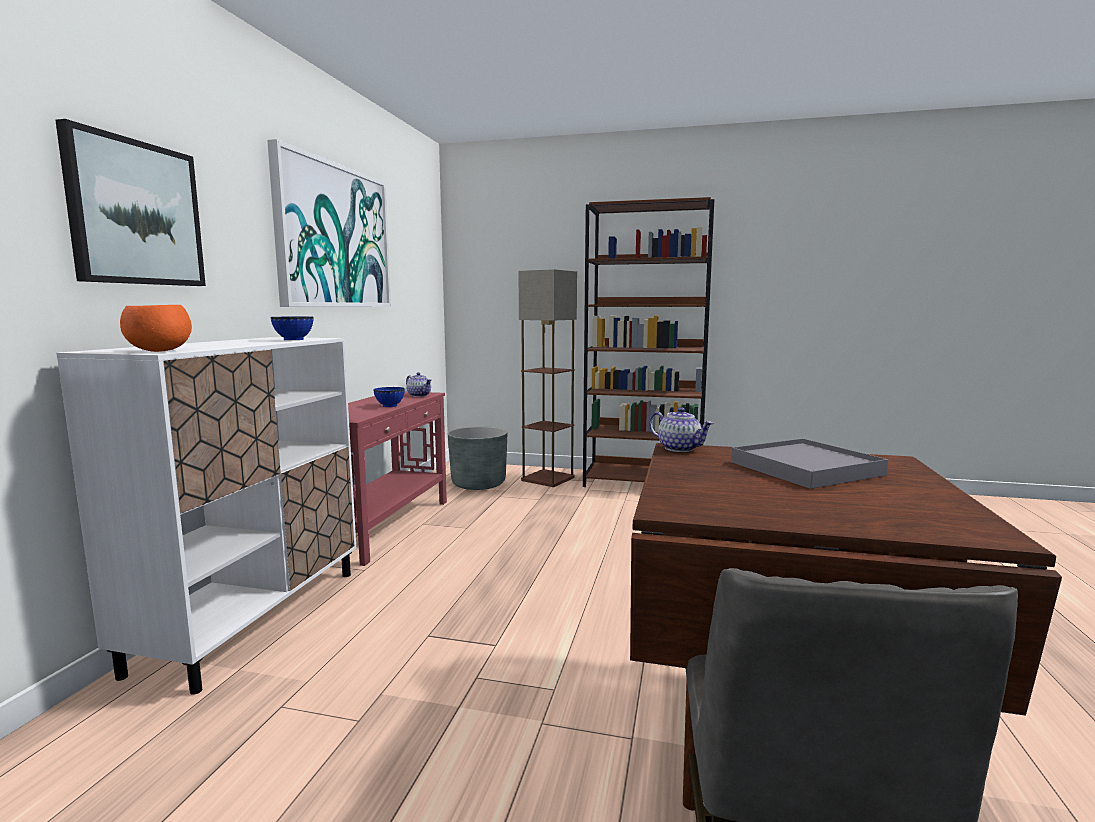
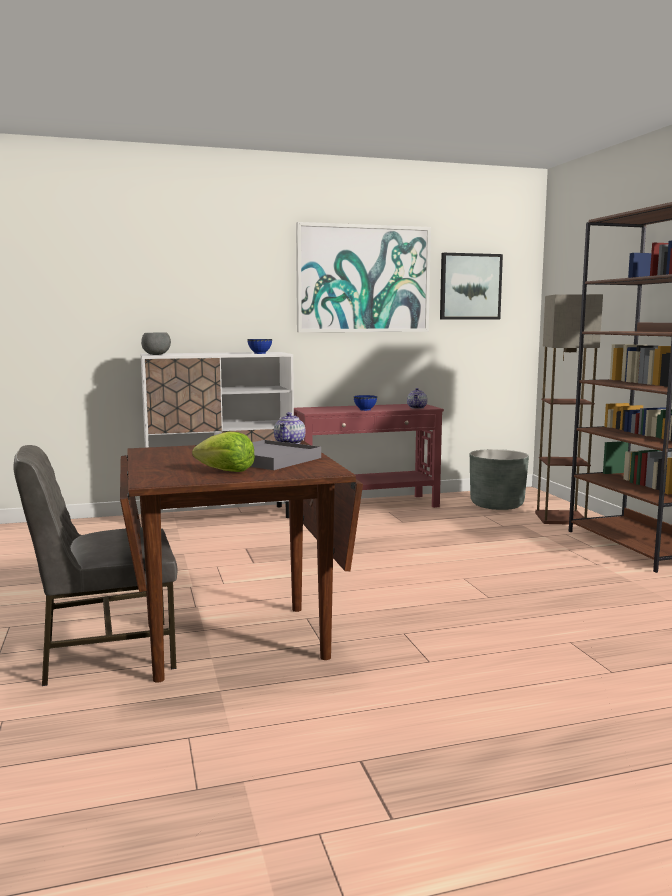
camera: 60 degrees right, 0 degrees up
picture [55,119,206,286] -> picture moved to [440,253,503,320]
orange bowl [120,305,192,352] -> grey bowl [141,332,171,355]
none -> lettuce [192,432,255,472]

